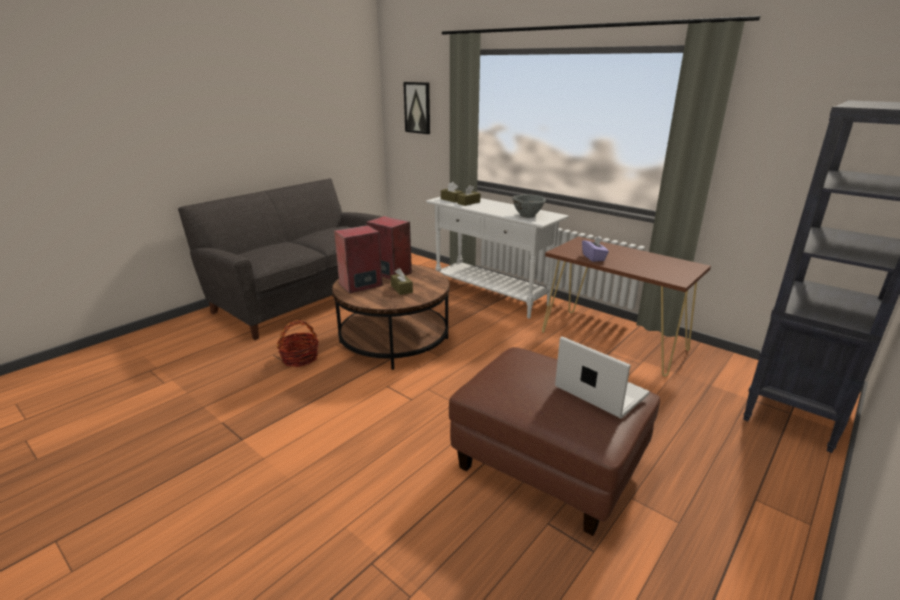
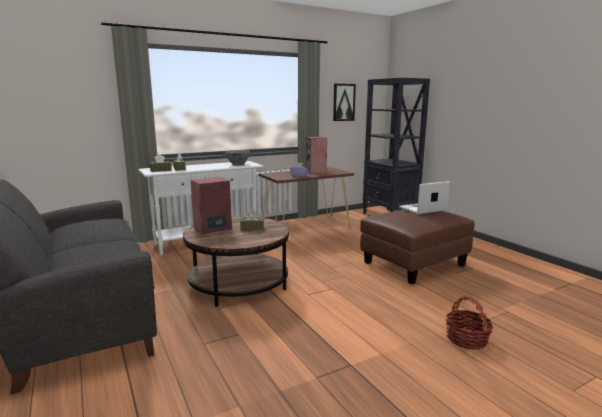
camera: 70 degrees left, 10 degrees down
basket [277,320,319,367] -> basket moved to [446,295,494,350]
speaker [334,225,383,294] -> speaker moved to [306,137,327,174]
picture [403,82,430,134] -> picture moved to [333,84,356,121]

